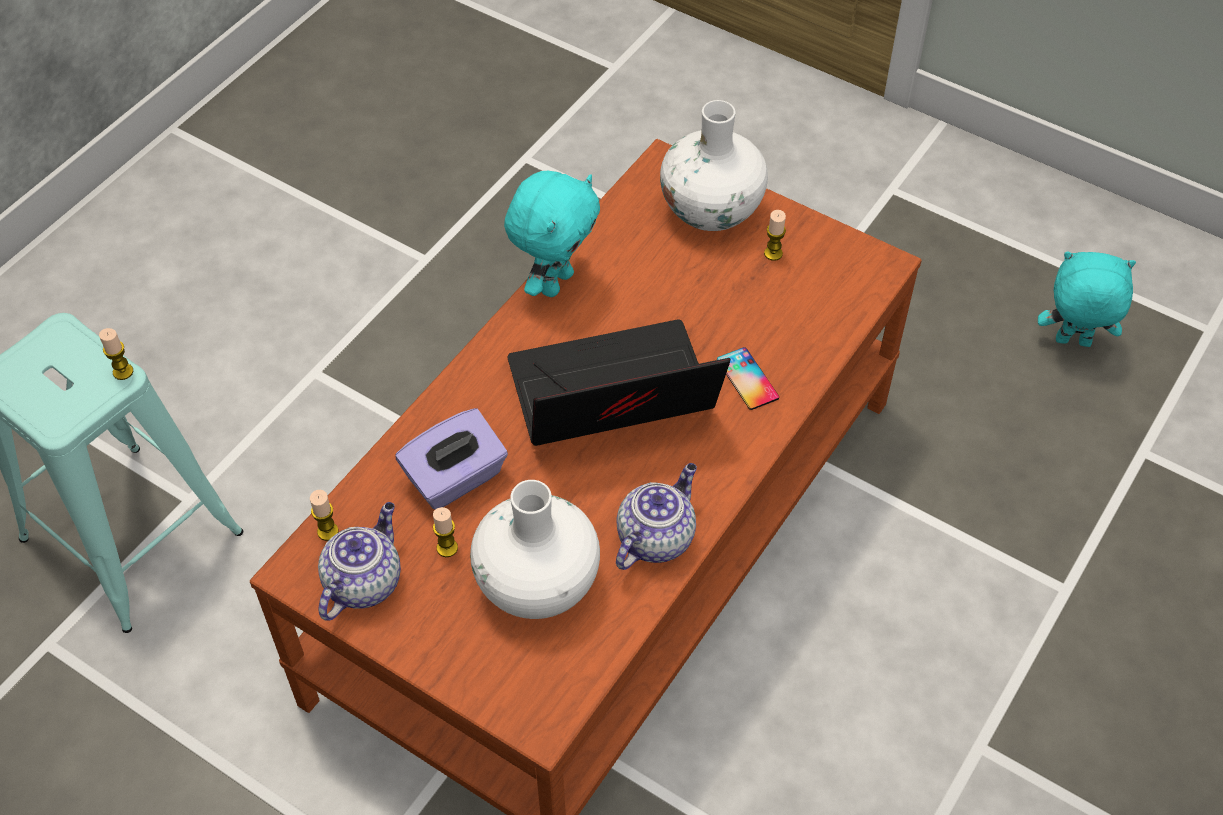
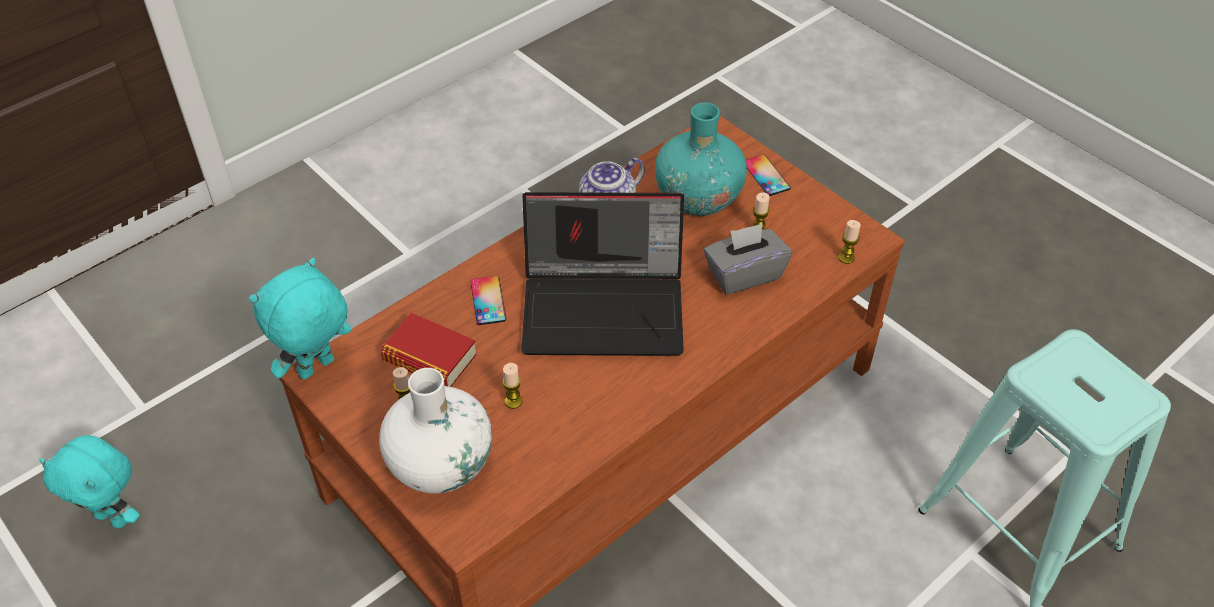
camera: 165 degrees left, 5 degrees down
candle [99,328,134,380] -> candle moved to [502,363,522,409]
teapot [318,502,401,621] -> none
purple tissue box [395,408,508,510] -> grey tissue box [704,224,792,294]
white vase [470,480,600,619] -> turquoise vase [655,103,747,216]
turquoise plush toy [504,171,600,297] -> turquoise plush toy moved to [249,258,351,380]
none -> book [381,313,477,387]
none -> phone [746,154,791,196]

